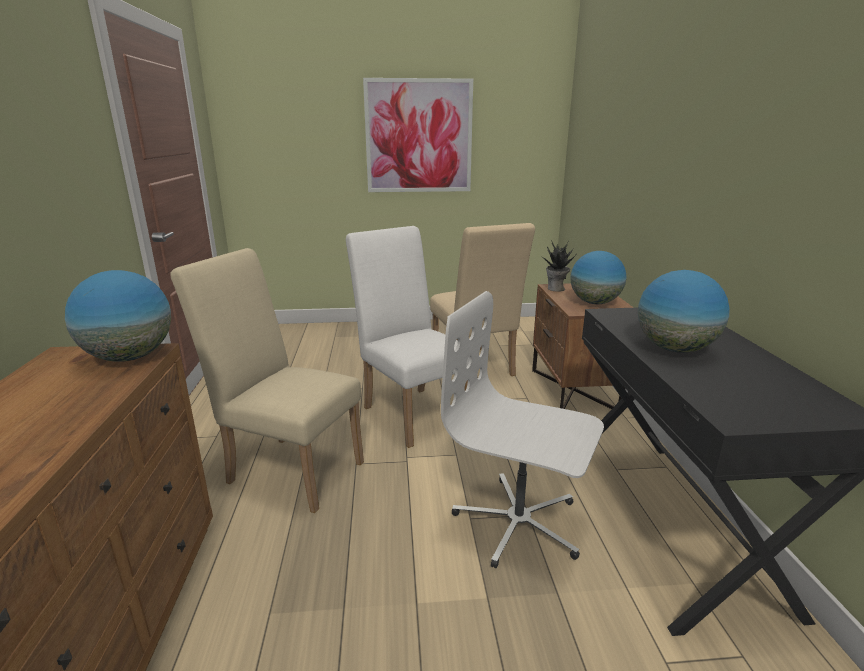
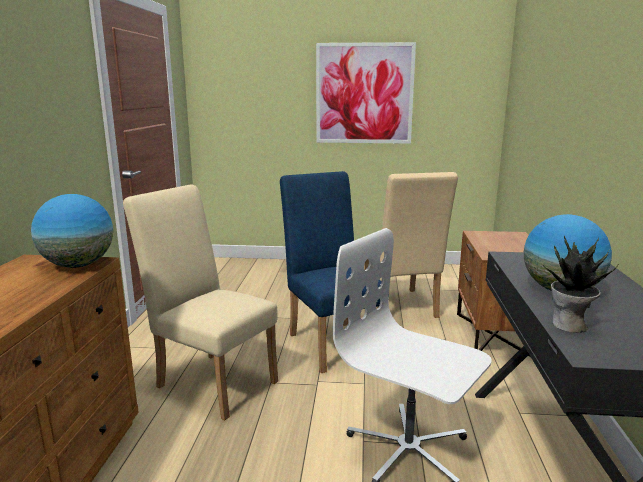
camera: 10 degrees right, 5 degrees down
white chair [346,226,469,448] -> blue chair [280,171,382,373]
potted plant [542,241,576,292] -> potted plant moved to [543,236,618,333]
globe [571,251,626,304] -> none

